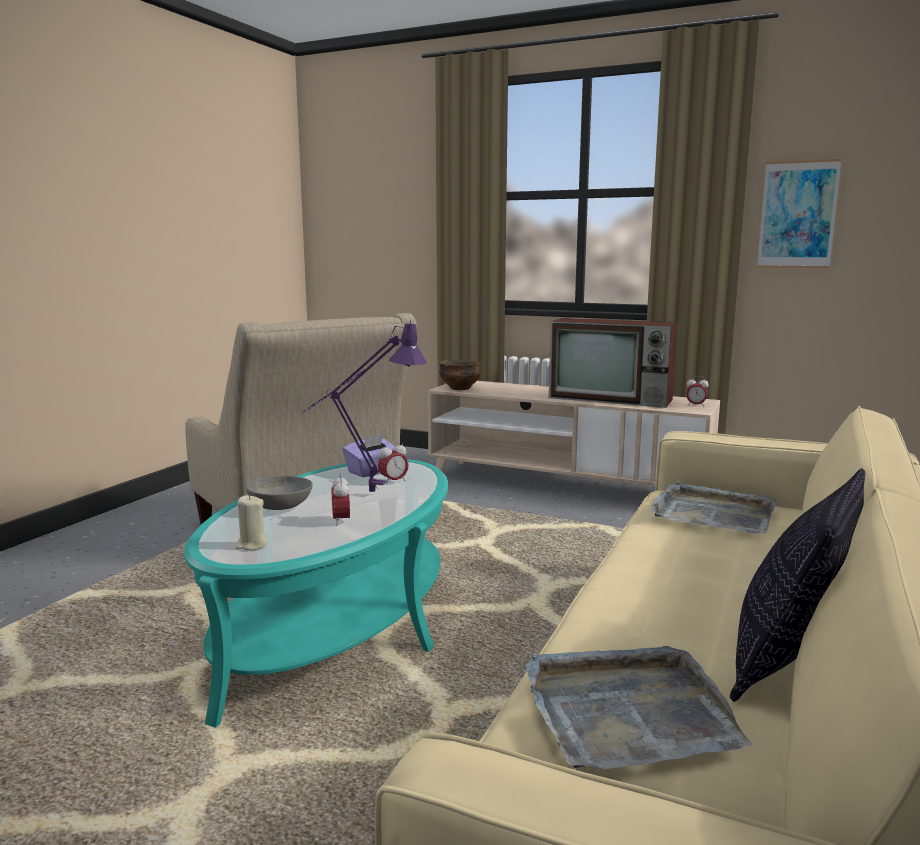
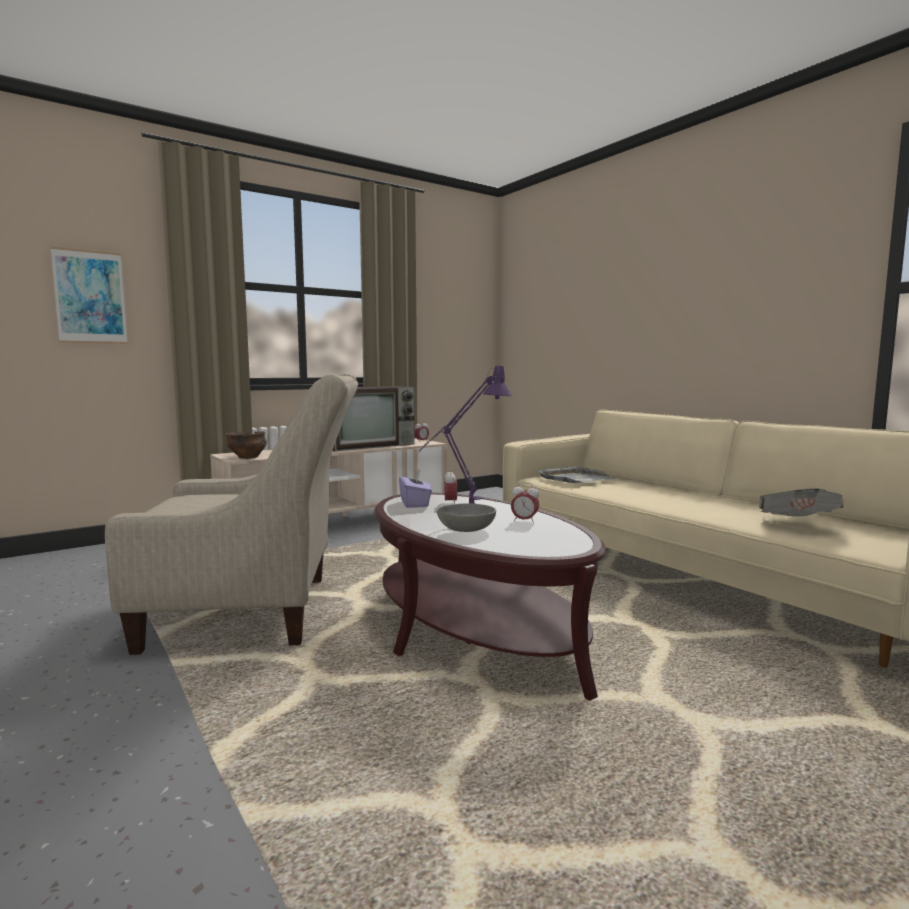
camera: 60 degrees left, 5 degrees down
turquoise coffee table [184,459,448,728] -> brown coffee table [374,493,605,701]
beige candle [235,495,269,550] -> none
grey tray [526,646,752,769] -> newspaper [759,488,844,516]
pillow [730,468,865,702] -> none
picture [757,159,842,268] -> picture moved to [51,247,128,344]

